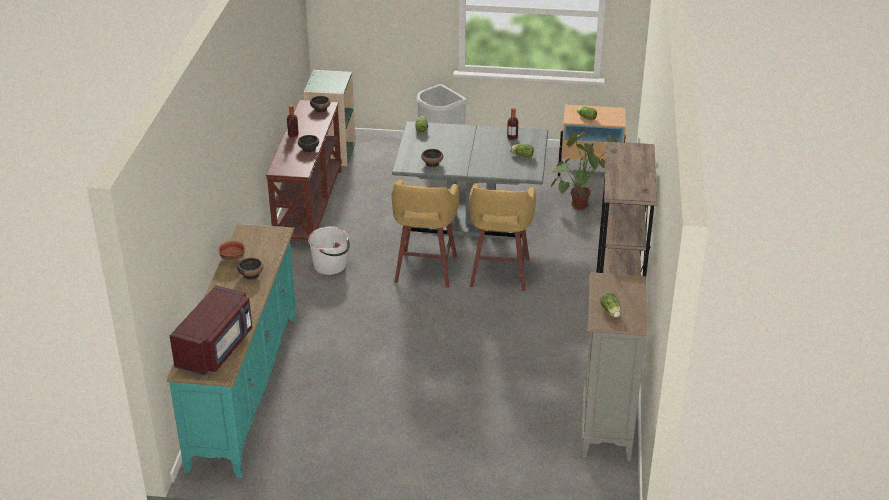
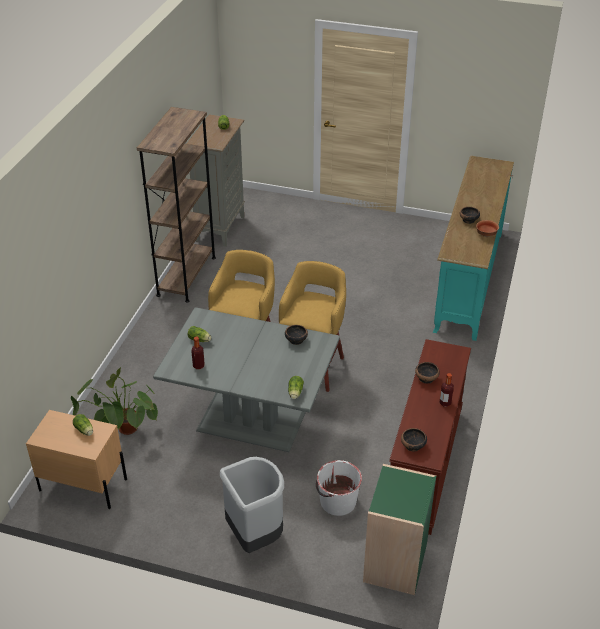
camera: 170 degrees left, 5 degrees up
red microwave [170,285,252,376] -> none
white bucket [308,226,350,275] -> white bucket moved to [316,460,362,516]

